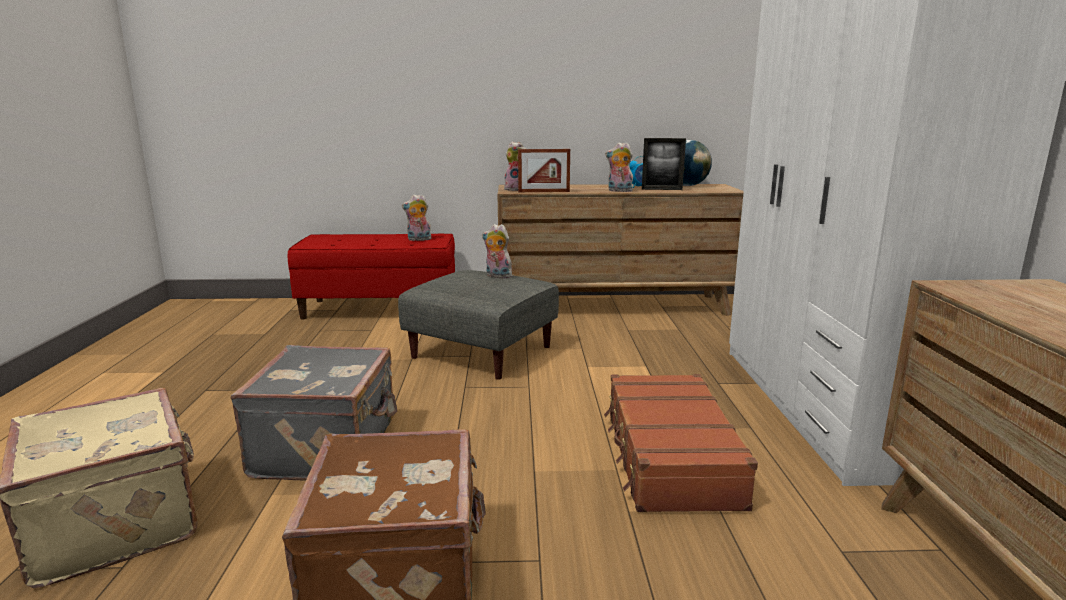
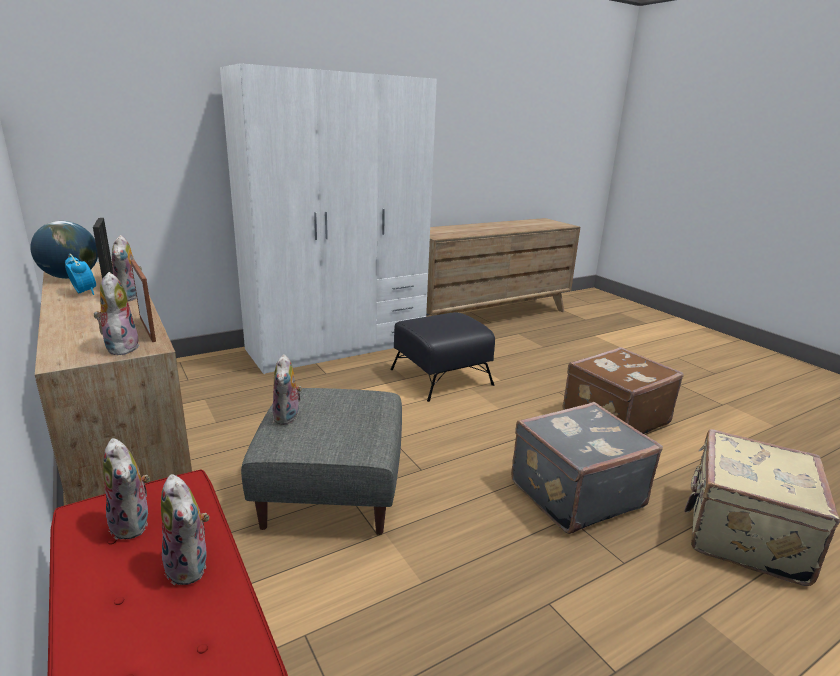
camera: 120 degrees left, 5 degrees up
brown suitcase [604,374,758,512] -> black ottoman [390,312,495,402]
none -> plush toy [161,474,209,585]

